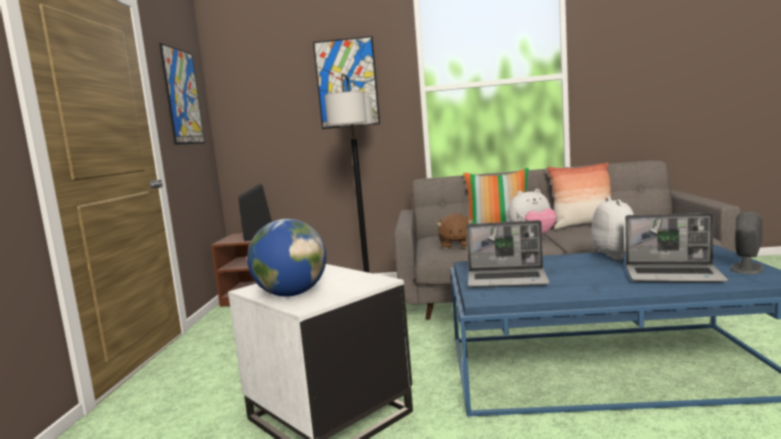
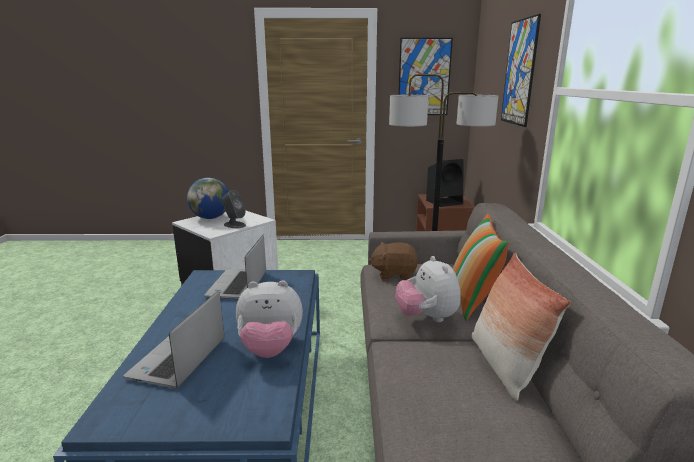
camera: 85 degrees right, 10 degrees up
grey speaker [731,212,764,274] -> grey speaker moved to [222,190,246,229]

